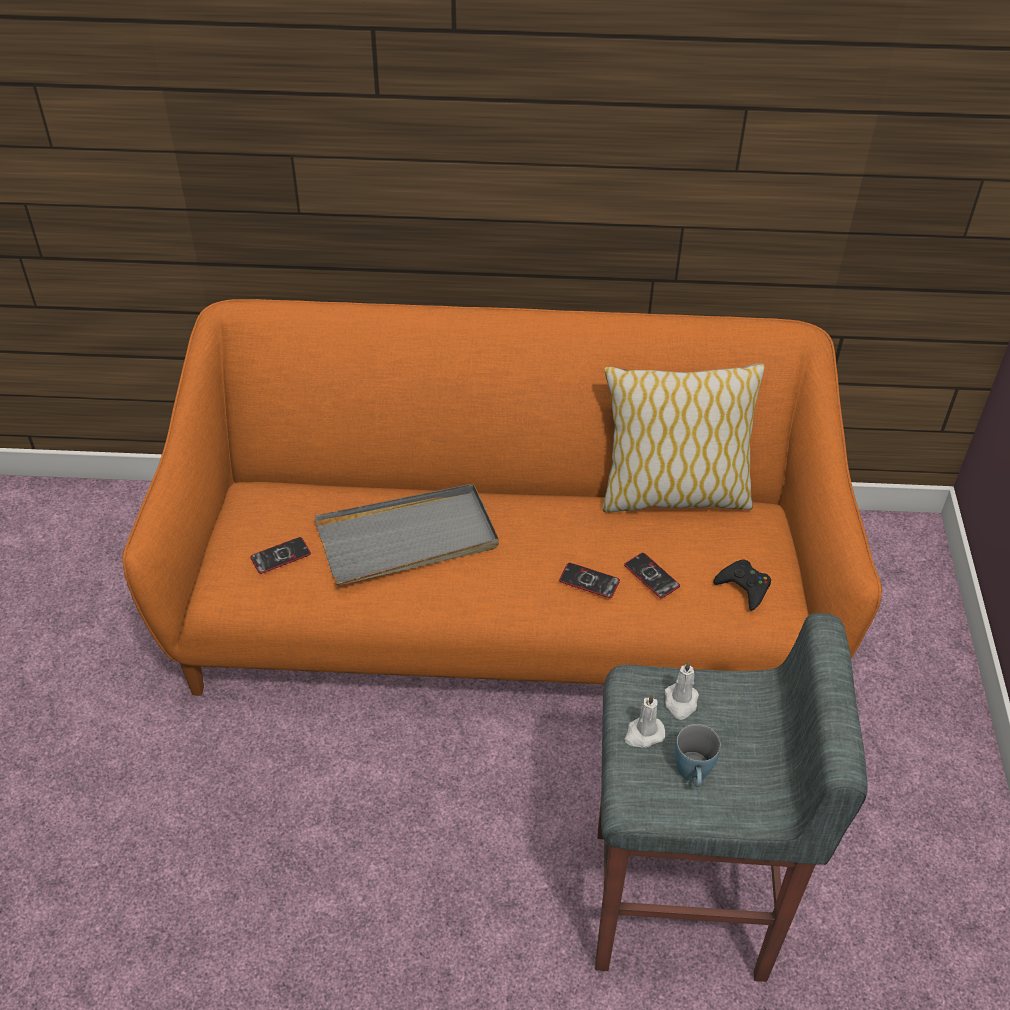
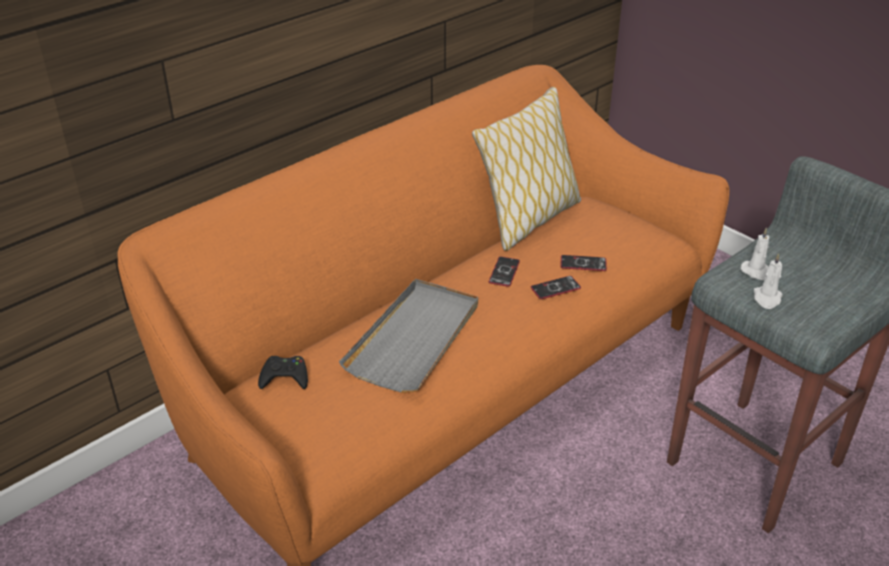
camera: 45 degrees left, 10 degrees down
phone [250,537,311,574] -> phone moved to [489,257,520,287]
blue mug [675,724,721,787] -> none
black game controller [713,560,771,611] -> black game controller moved to [258,356,308,389]

